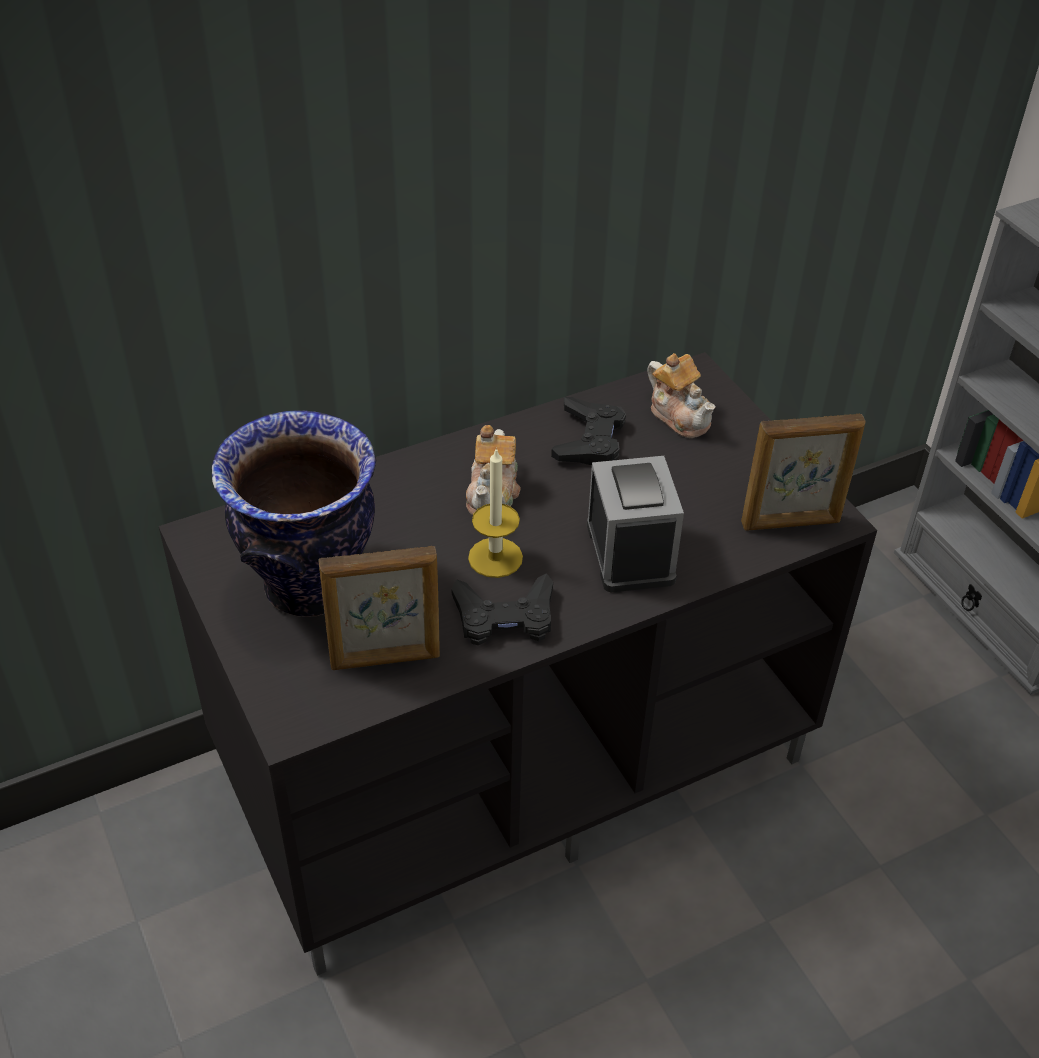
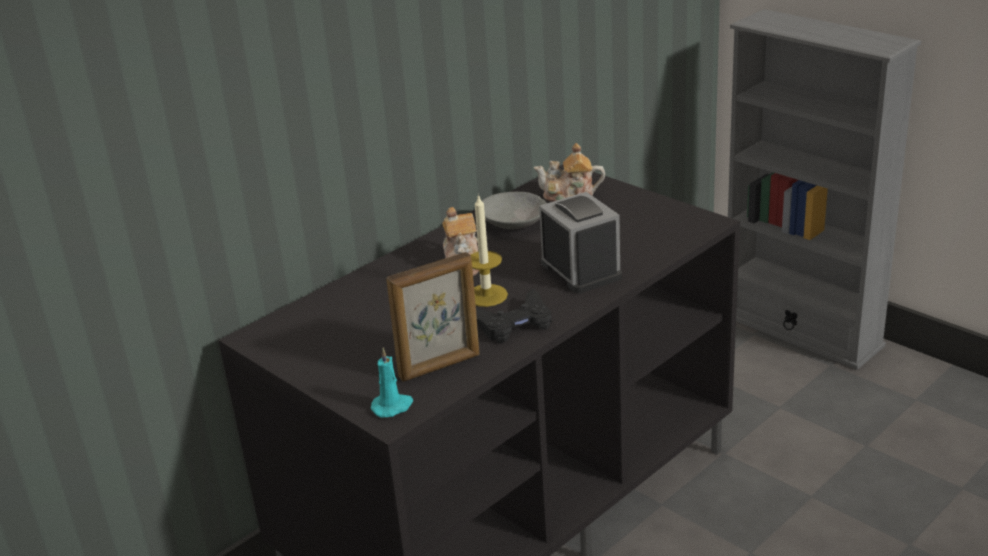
camera: 15 degrees left, 15 degrees down
vase [212,410,376,617] -> none
black game controller [551,397,626,465] -> grey bowl [482,192,547,229]
teapot [647,353,716,438] -> teapot turned 150 degrees clockwise [534,143,605,202]
picture frame [741,414,866,531] -> none
none -> turquoise candle [371,347,413,418]

